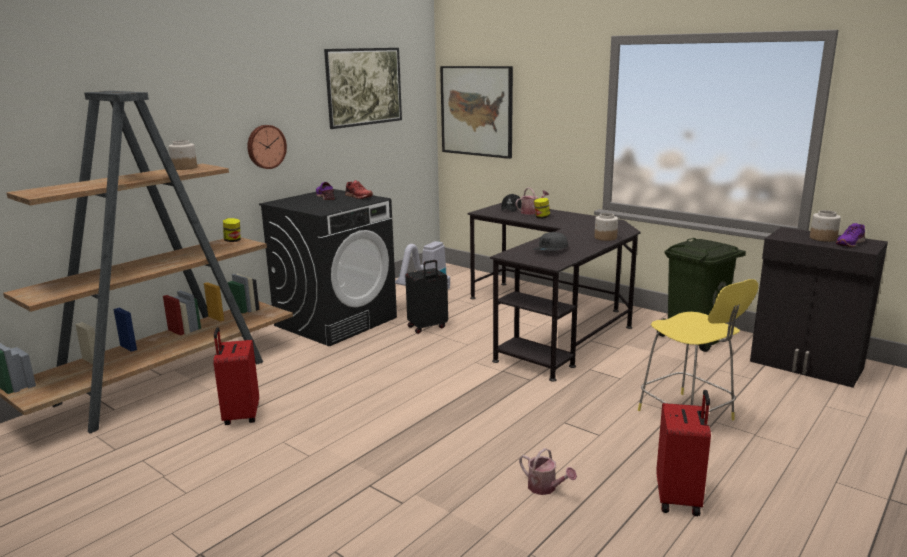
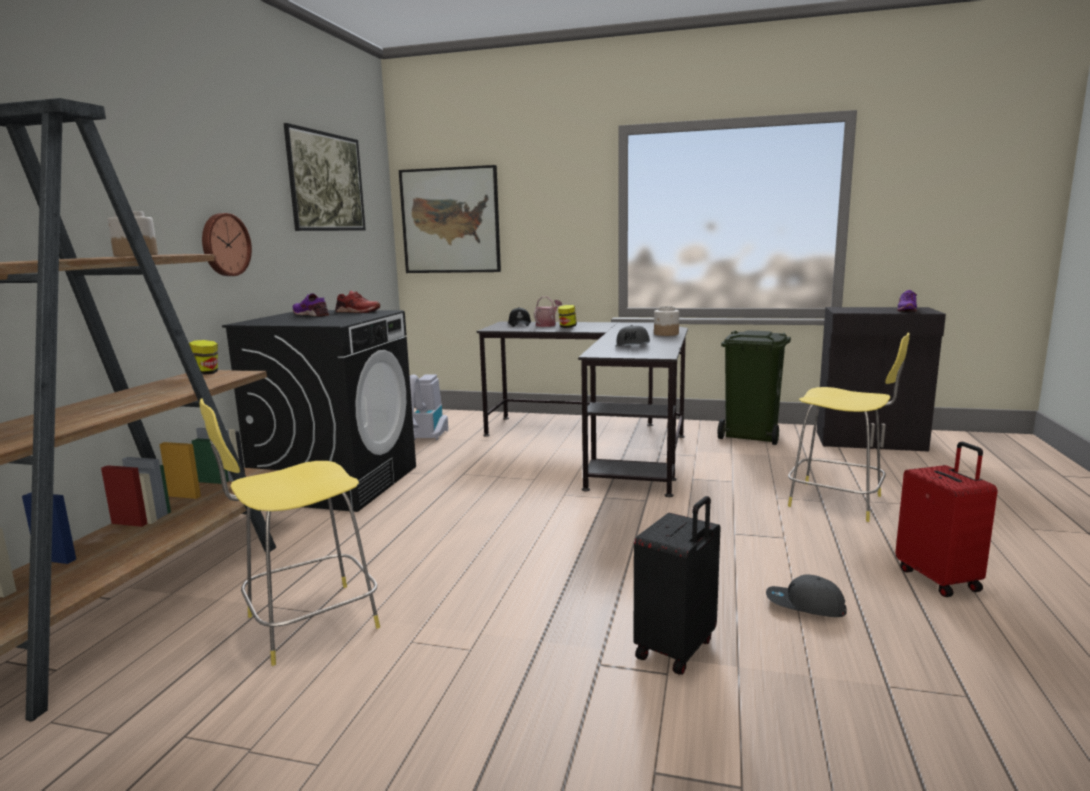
camera: 25 degrees left, 5 degrees down
red suitcase [213,327,259,425] -> yellow stool [200,398,380,666]
black suitcase [405,260,448,334] -> black suitcase moved to [633,496,720,675]
watering can [519,448,577,495] -> grey cap [766,574,847,617]
jar [810,210,841,242] -> none

